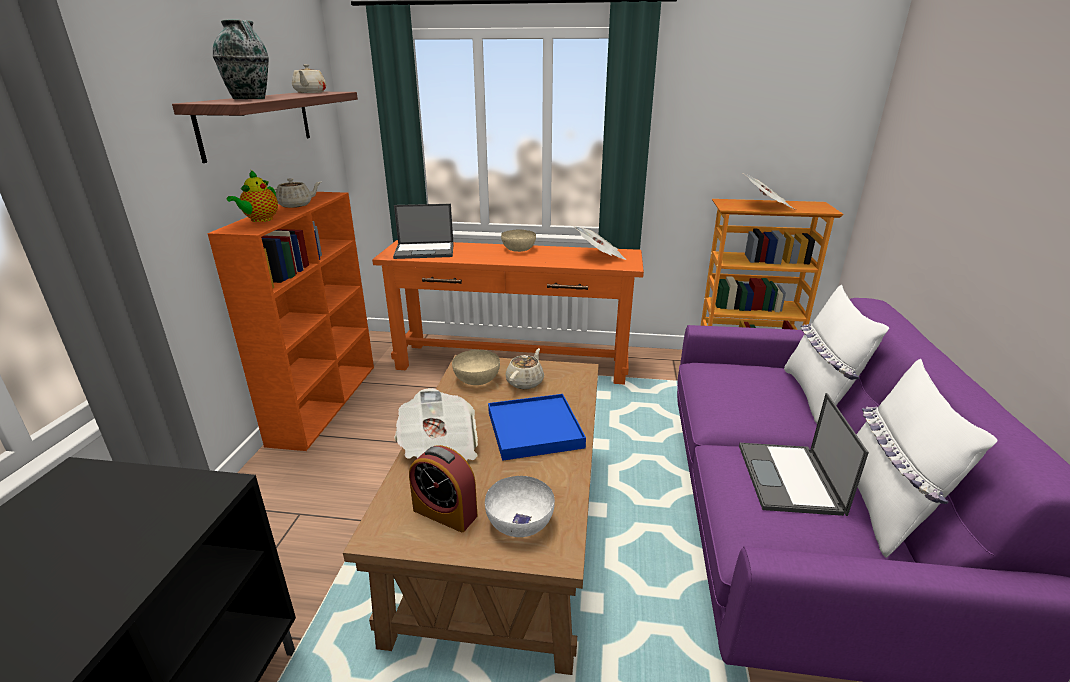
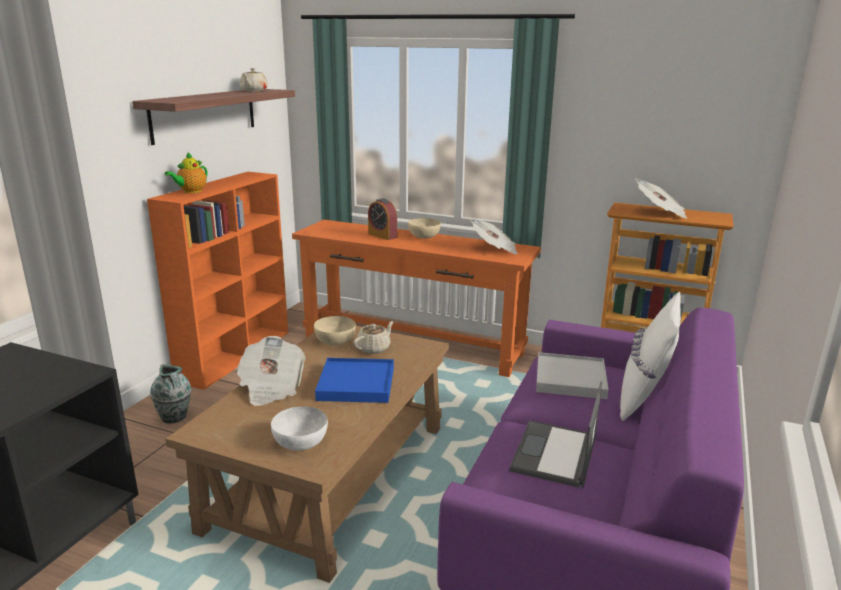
camera: 15 degrees right, 5 degrees down
vase [213,19,269,99] -> vase moved to [150,364,192,423]
beige teapot [273,178,321,208] -> none
laptop [393,204,454,259] -> none
alarm clock [409,445,478,532] -> alarm clock moved to [368,198,397,240]
white pillow [856,359,998,558] -> none
none -> white tray [536,352,608,399]

